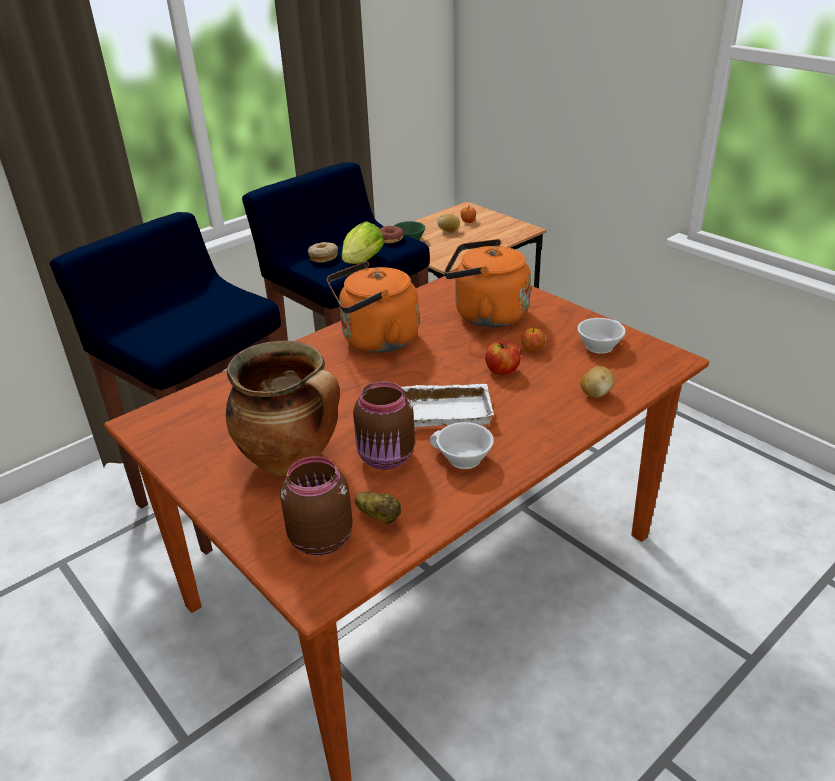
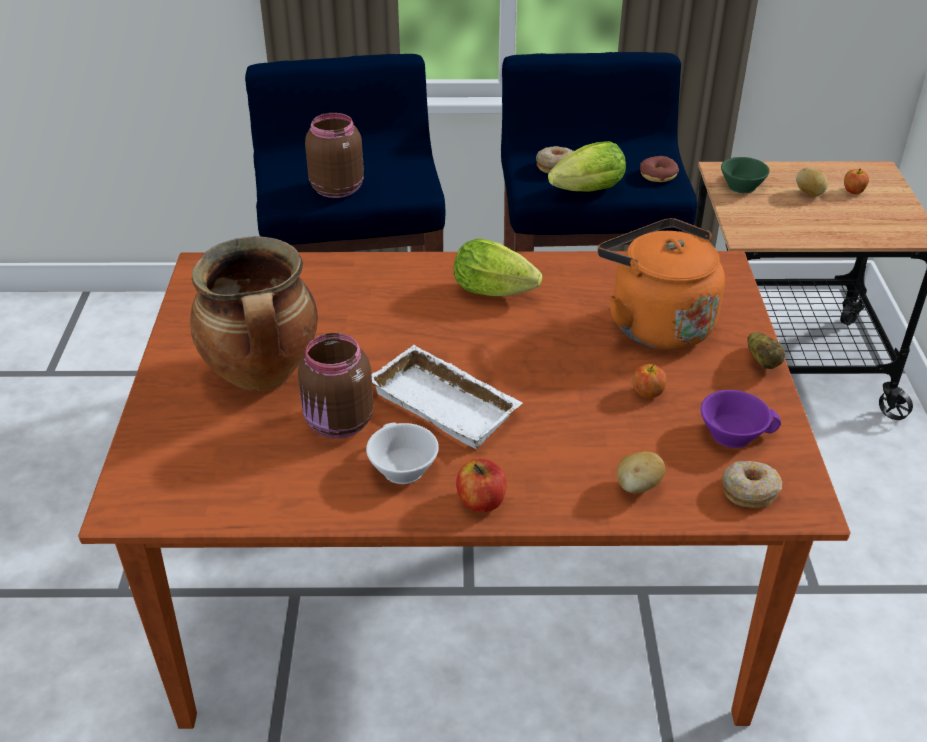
camera: 40 degrees right, 5 degrees up
brown jar [280,456,353,556] -> brown jar moved to [305,113,364,198]
orange kettle [327,261,419,353] -> lettuce [454,238,542,296]
potato [355,492,402,525] -> potato moved to [747,332,785,369]
apple [485,341,521,375] -> apple moved to [456,458,506,512]
white cup [577,318,626,354] -> purple cup [701,390,781,448]
none -> donut [722,461,782,508]

